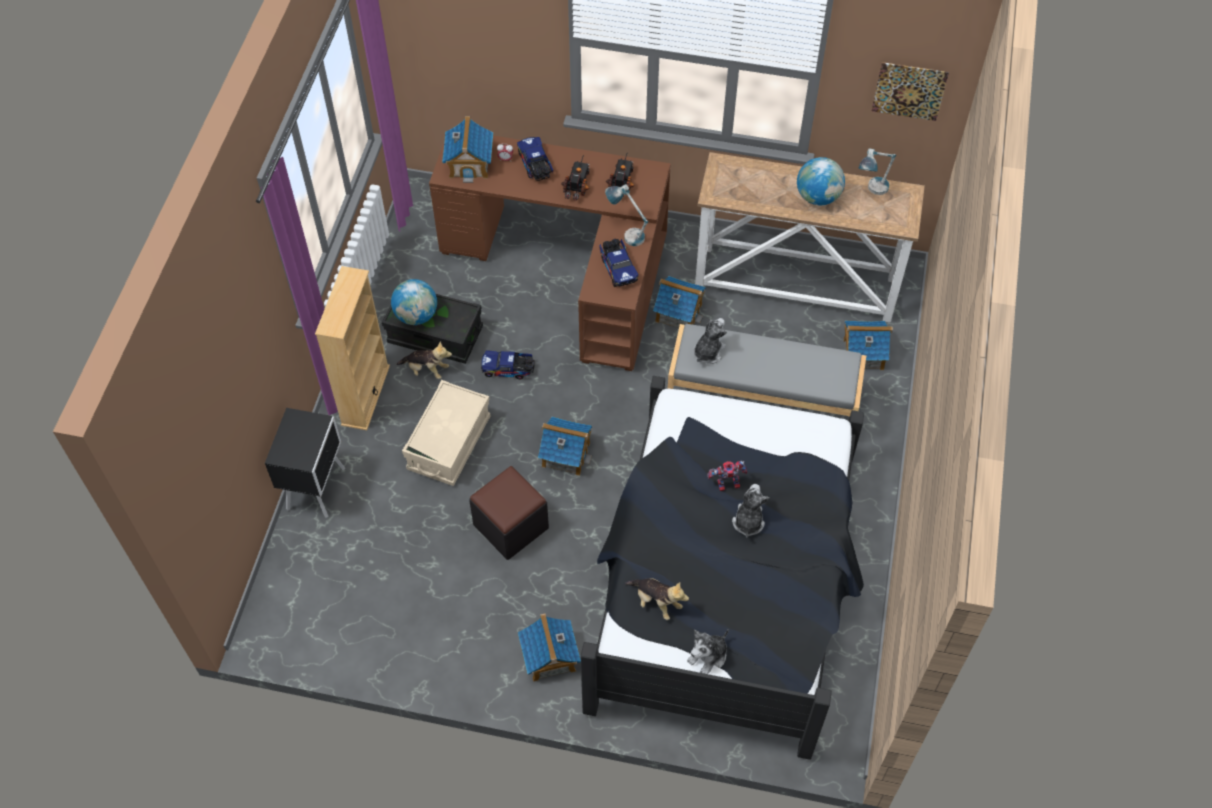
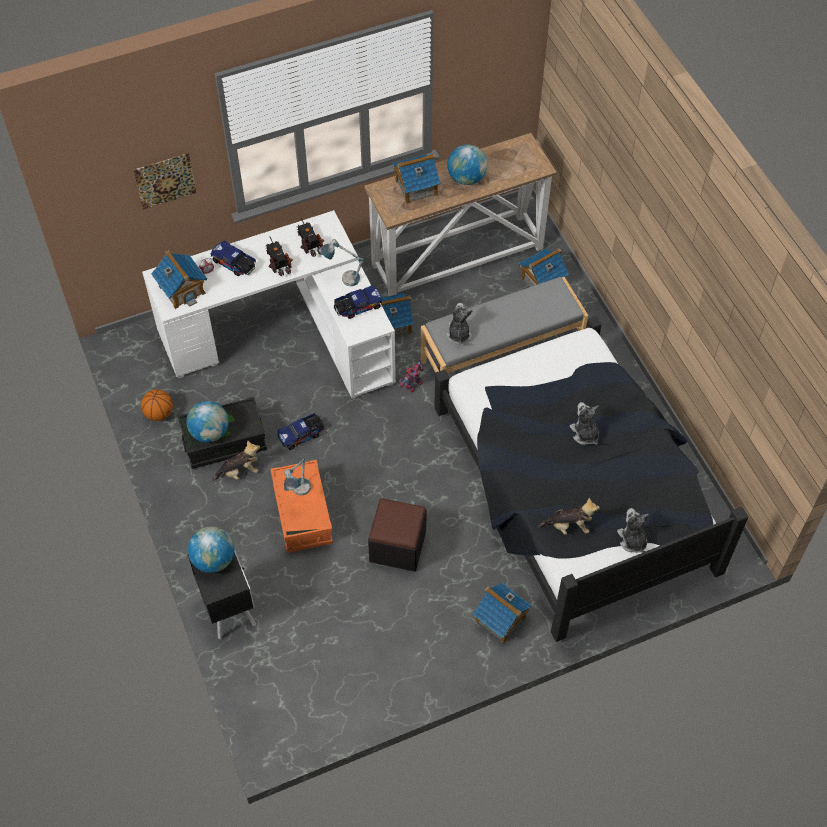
camera: 35 degrees left, 0 degrees up
beige bookcase [315,266,390,430] -> none
beige storage box [402,380,490,486] -> orange storage box [270,460,333,553]
brown desk [429,129,671,371] -> white desk [142,210,396,399]
toy house [538,417,592,476] -> toy house moved to [392,154,441,204]
toy truck [599,239,638,287] -> toy truck turned 60 degrees counterclockwise [334,285,382,319]
plush toy [687,629,729,674] -> plush toy turned 150 degrees clockwise [617,508,649,553]
toy robot [707,461,747,491] -> toy robot moved to [398,362,424,392]
table lamp [858,148,896,195] -> table lamp moved to [284,459,311,496]
picture [871,62,949,121] -> picture moved to [133,153,196,210]
none -> basketball [141,389,173,421]
none -> globe [188,527,235,573]

